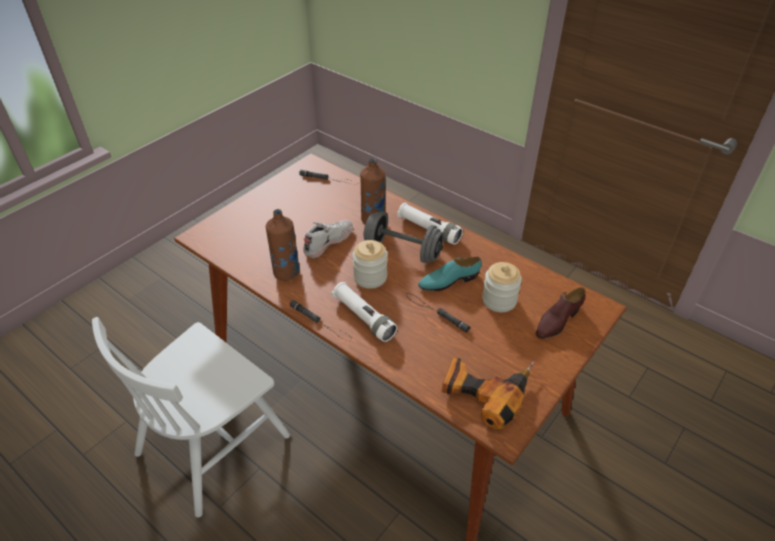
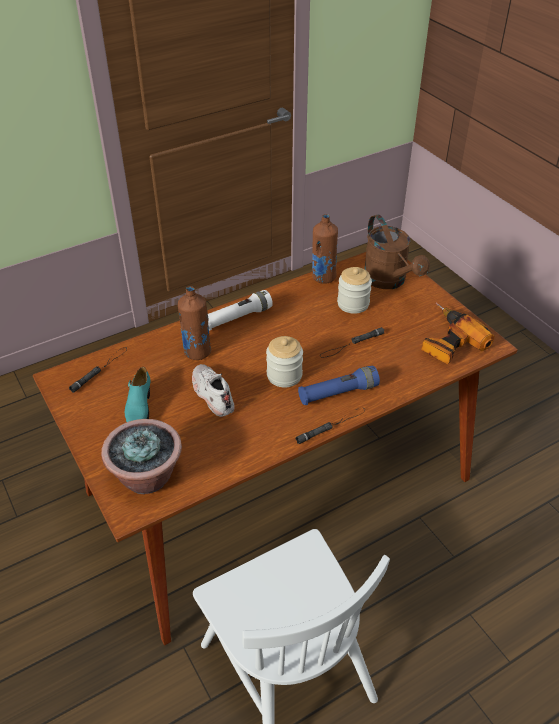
camera: 70 degrees left, 0 degrees up
brown bottle [266,209,300,281] -> brown bottle moved to [312,214,338,284]
white flashlight [332,282,398,342] -> blue flashlight [298,366,380,405]
grey dumbbell [364,211,444,263] -> none
turquoise shoe [418,257,481,291] -> turquoise shoe moved to [125,367,151,423]
brown shoe [536,287,585,339] -> brown watering can [364,215,430,289]
none -> potted plant [101,419,182,494]

